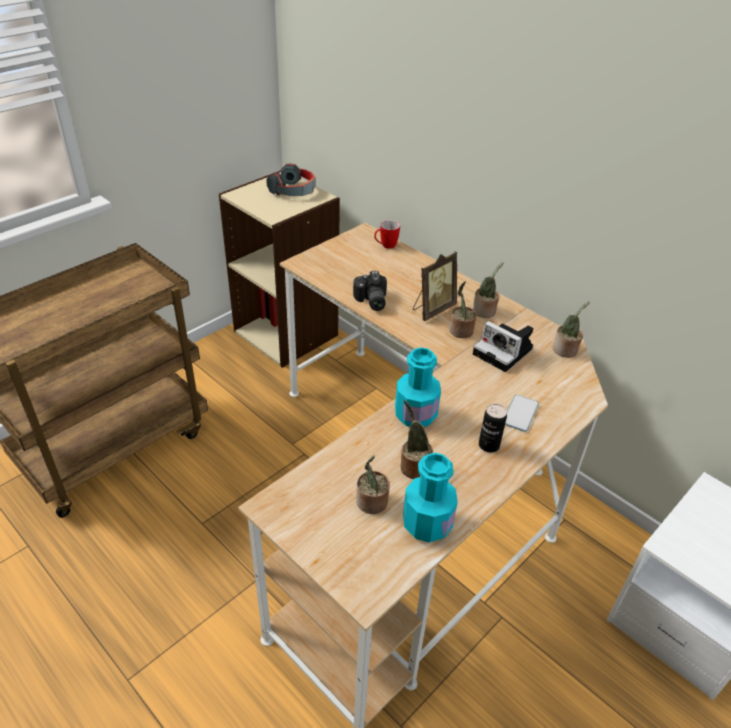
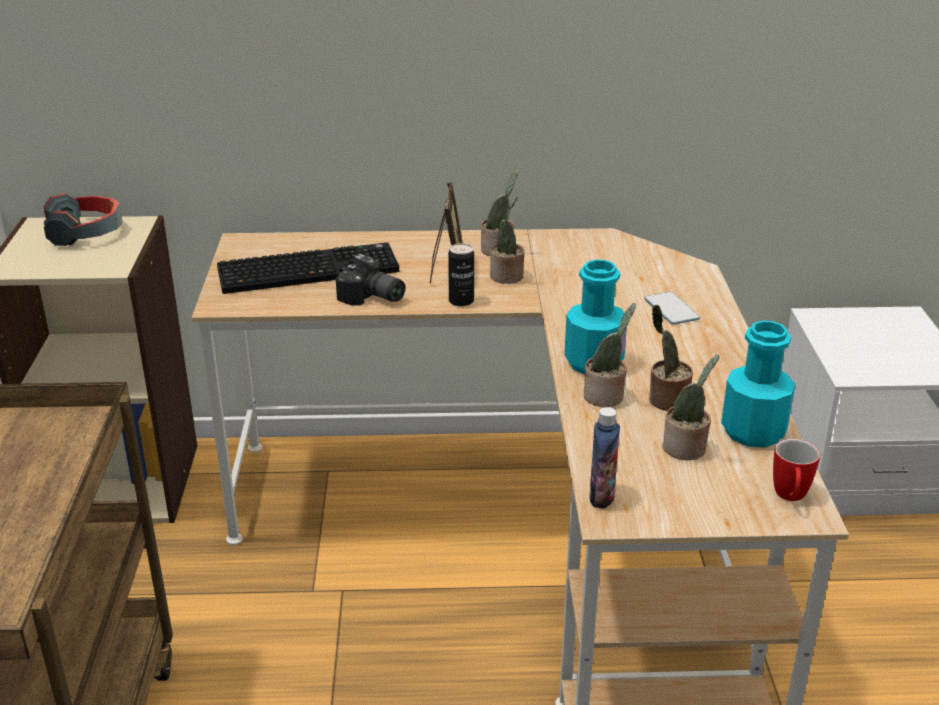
camera: 45 degrees left, 10 degrees down
mug [374,220,400,249] -> mug moved to [773,439,820,501]
camera [473,321,533,372] -> none
can [479,404,507,453] -> can moved to [448,243,474,307]
potted plant [552,301,590,358] -> potted plant moved to [584,303,636,407]
none -> keyboard [217,242,399,294]
none -> bottle [589,407,620,509]

